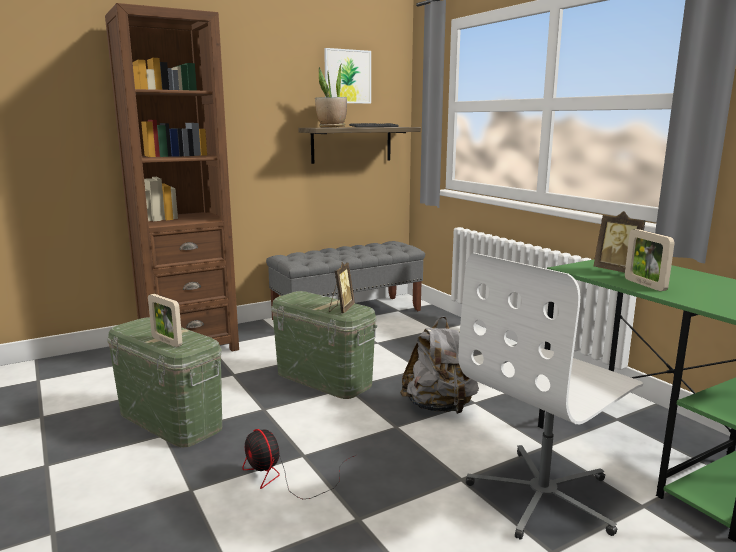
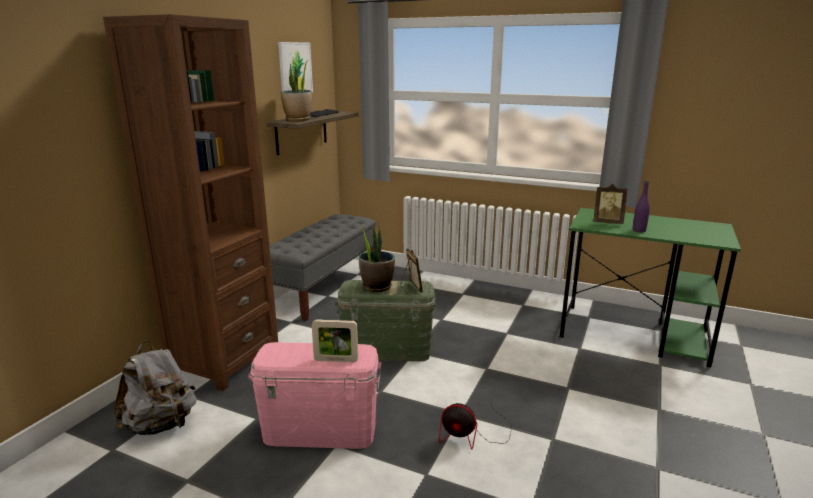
camera: 35 degrees left, 5 degrees up
green storage box [107,317,222,448] -> pink storage box [248,342,382,449]
grey backpack [400,316,479,414] -> grey backpack moved to [114,340,197,435]
white office chair [458,253,643,540] -> none
picture frame [625,229,675,291] -> purple bottle [633,181,650,232]
none -> potted plant [359,223,395,292]

